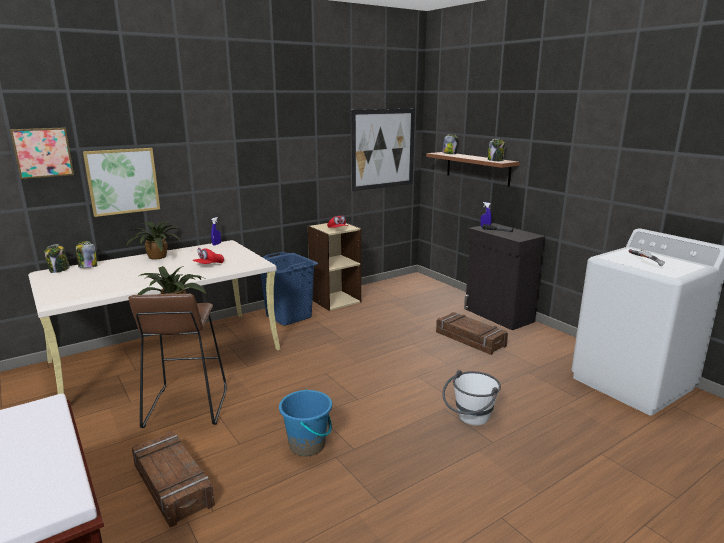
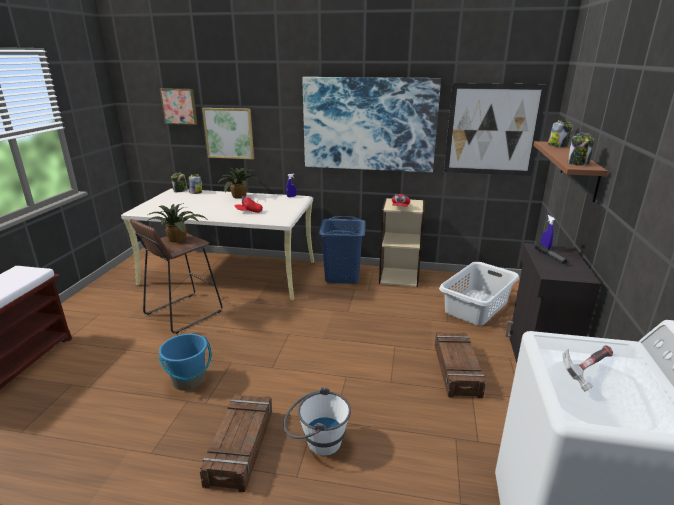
camera: 45 degrees right, 5 degrees up
crate [132,432,215,527] -> crate moved to [200,394,272,492]
none -> picture [302,77,441,172]
none -> grey laundry basket [439,262,519,326]

